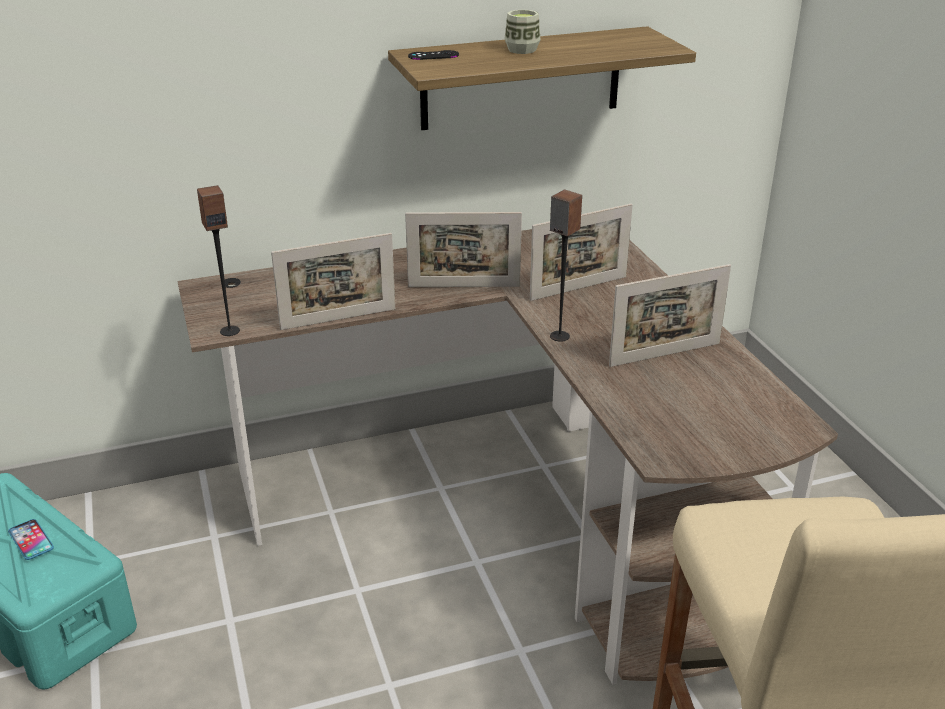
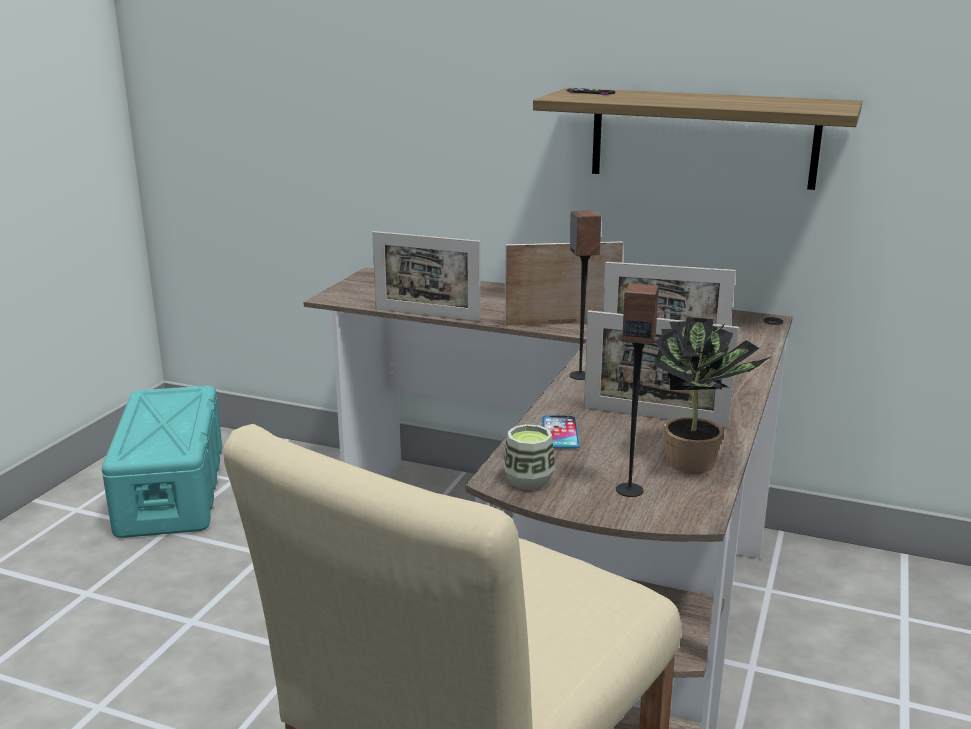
camera: 40 degrees right, 10 degrees down
phone [8,519,54,560] -> phone moved to [542,415,580,449]
speaker [197,185,240,336] -> speaker moved to [616,283,659,497]
picture frame [405,212,522,287] -> picture frame turned 135 degrees clockwise [505,241,623,326]
cup [504,10,541,54] -> cup moved to [503,424,555,490]
none -> potted plant [654,317,771,473]

